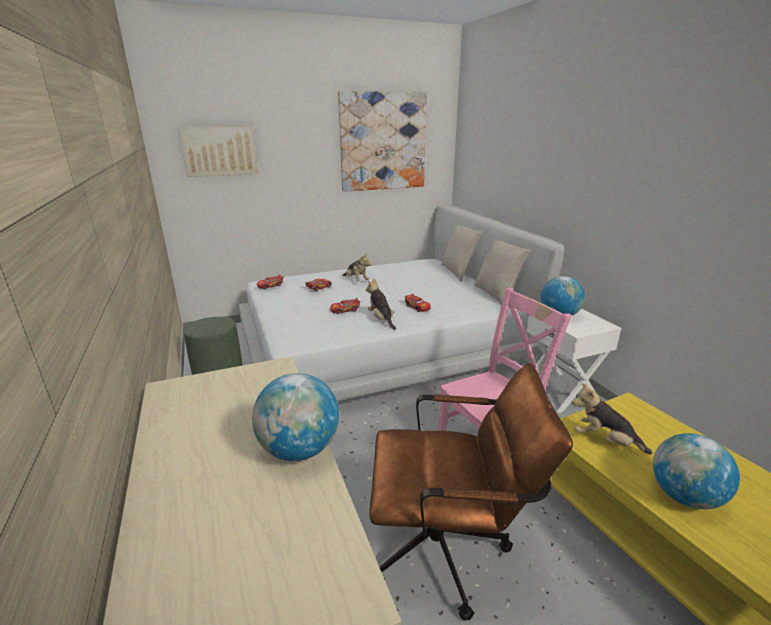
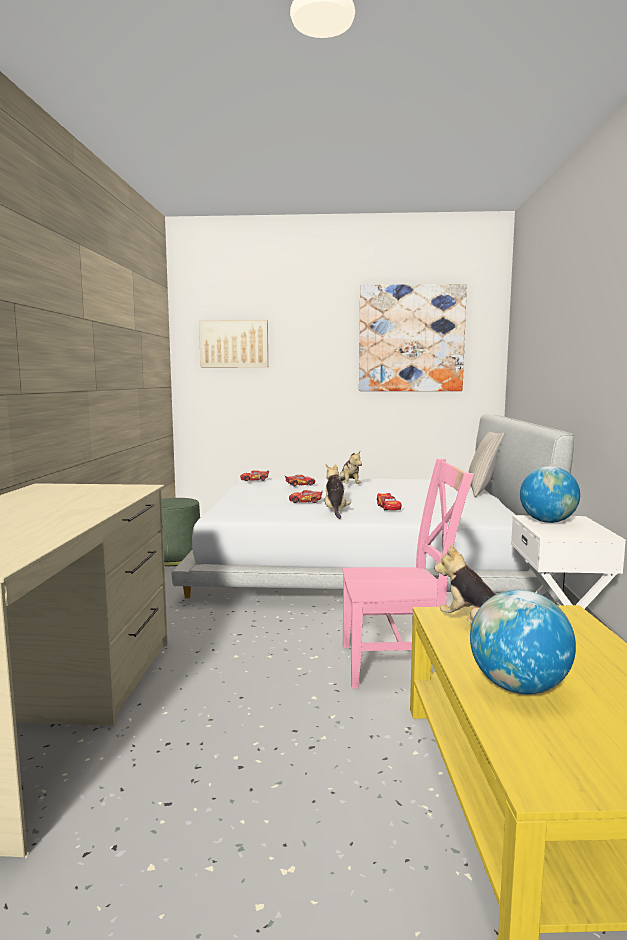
camera: 25 degrees right, 15 degrees down
globe [252,373,339,461] -> none
brown office chair [369,363,573,620] -> none
beige pillow [474,240,531,305] -> none

